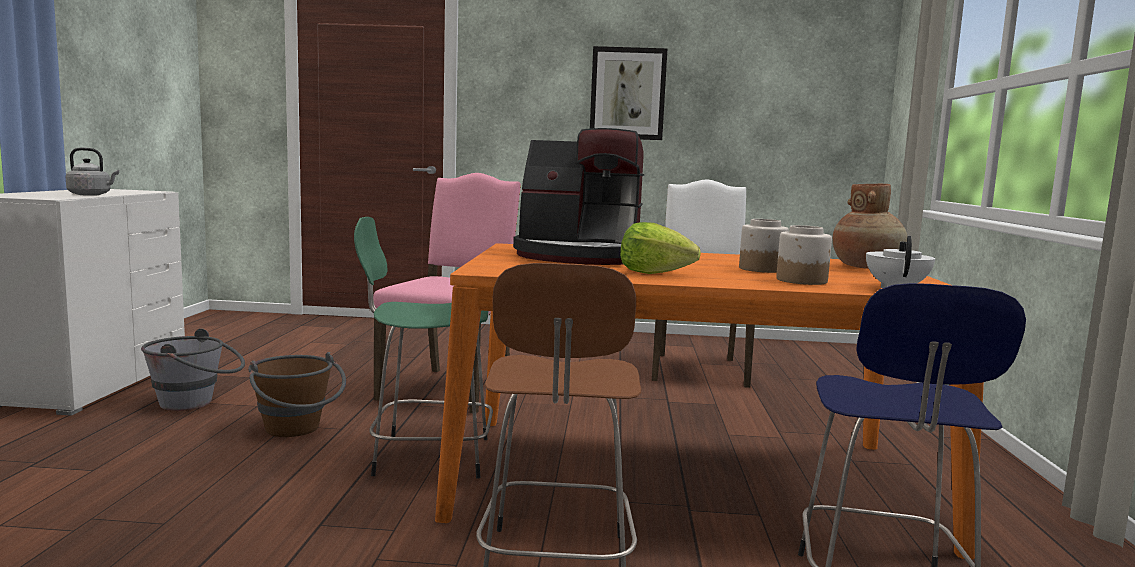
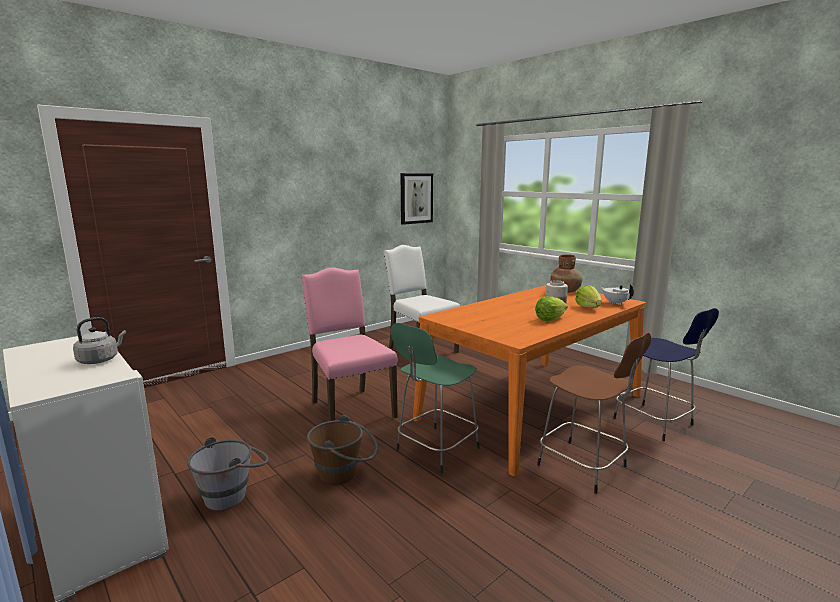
camera: 45 degrees left, 5 degrees up
coffee machine [513,128,644,265] -> none
picture [590,46,668,140] -> picture moved to [401,173,433,225]
jar [776,225,832,285] -> lettuce [575,285,602,308]

